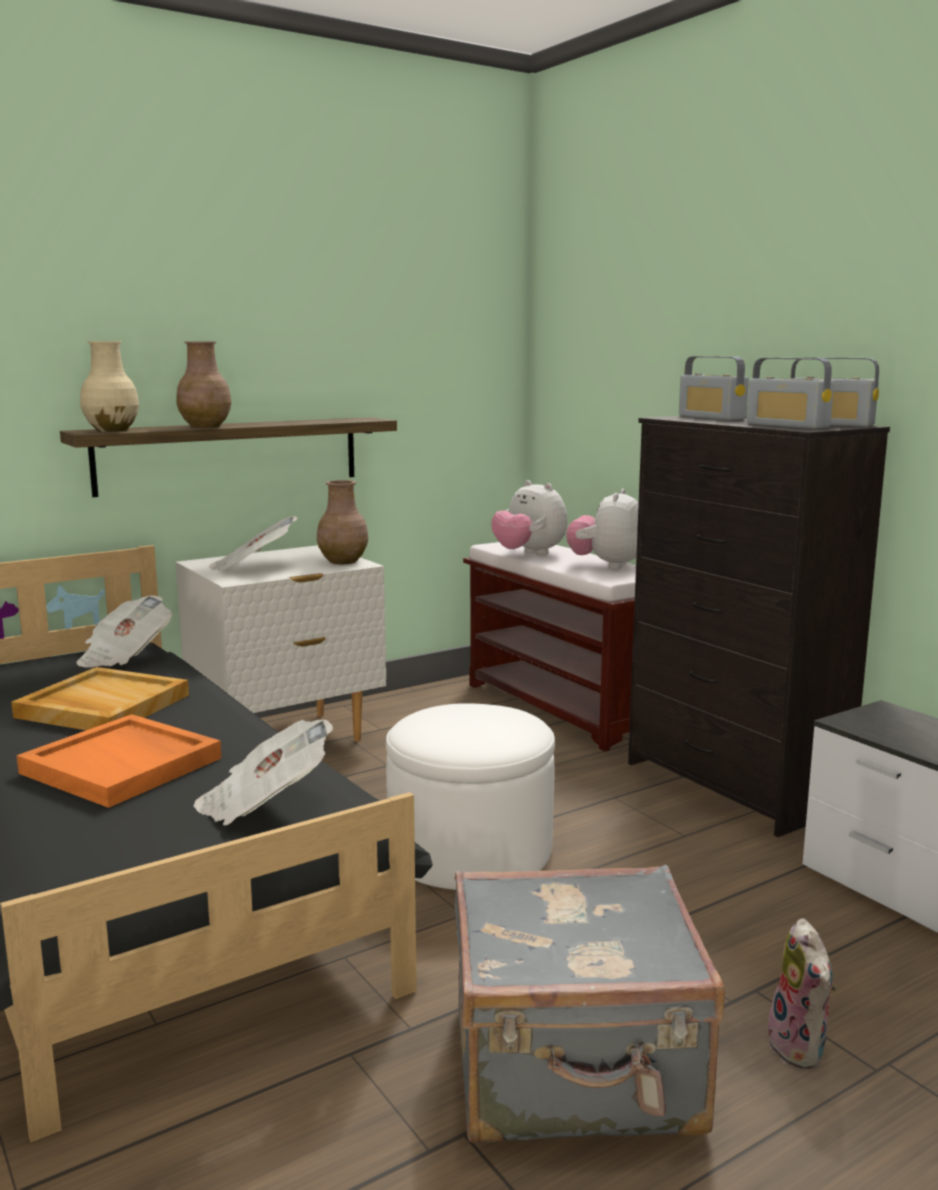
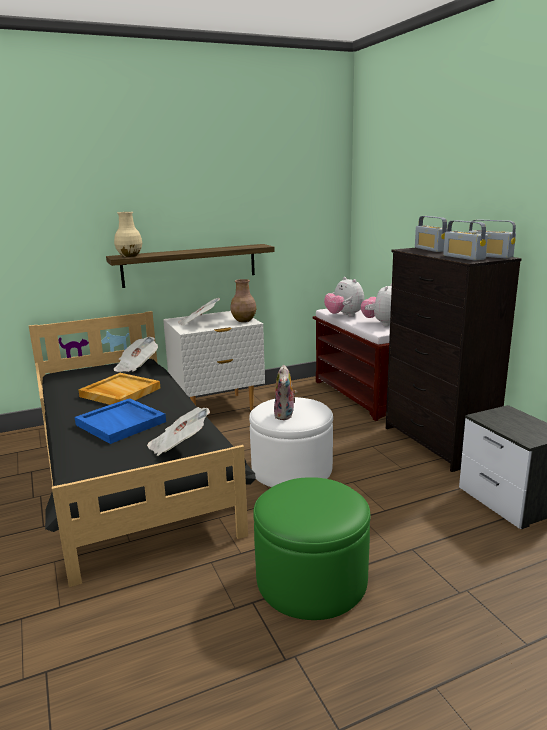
camera: 10 degrees right, 5 degrees up
orange tray [17,714,221,808] -> blue tray [75,398,166,444]
brown vase [176,341,231,428] -> none
grey suitcase [455,864,725,1144] -> green ottoman [253,477,370,620]
plush toy [762,918,836,1069] -> plush toy moved to [274,365,297,420]

